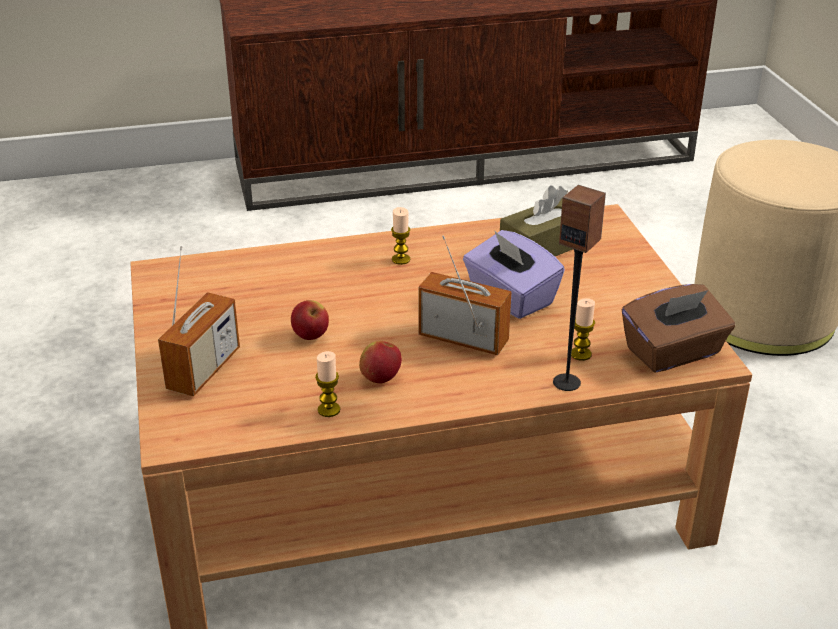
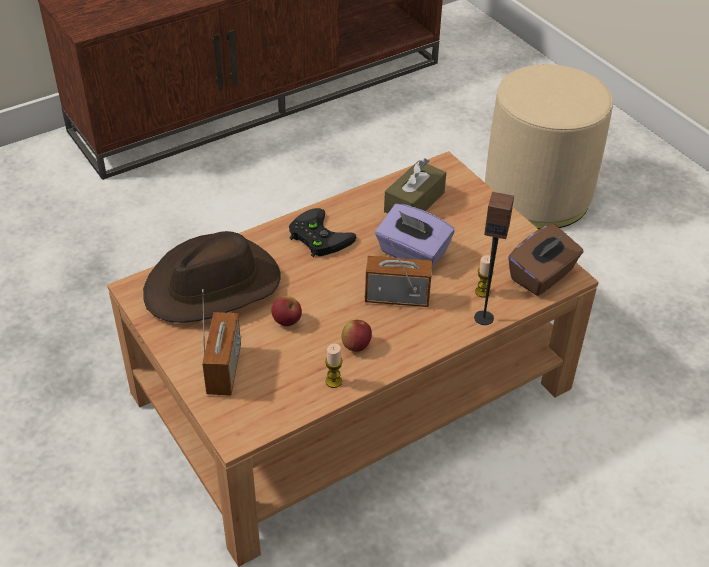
camera: 20 degrees left, 10 degrees up
candle [391,207,411,265] -> black game controller [289,208,357,257]
none -> brown hat [143,231,281,323]

